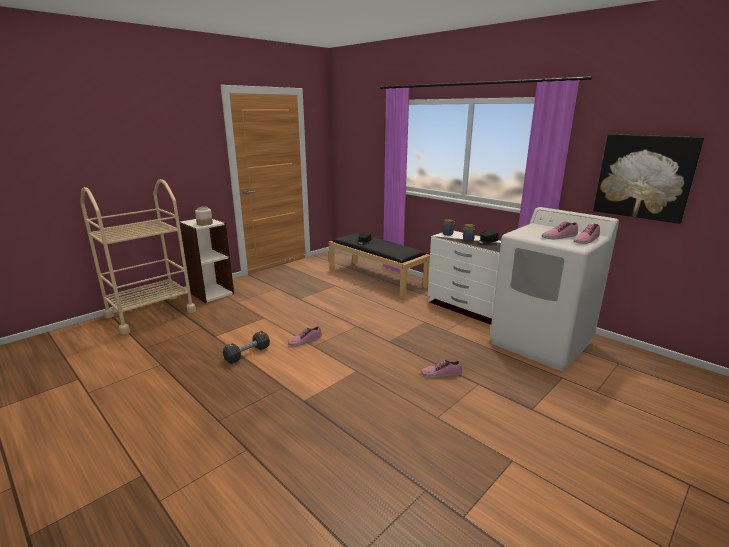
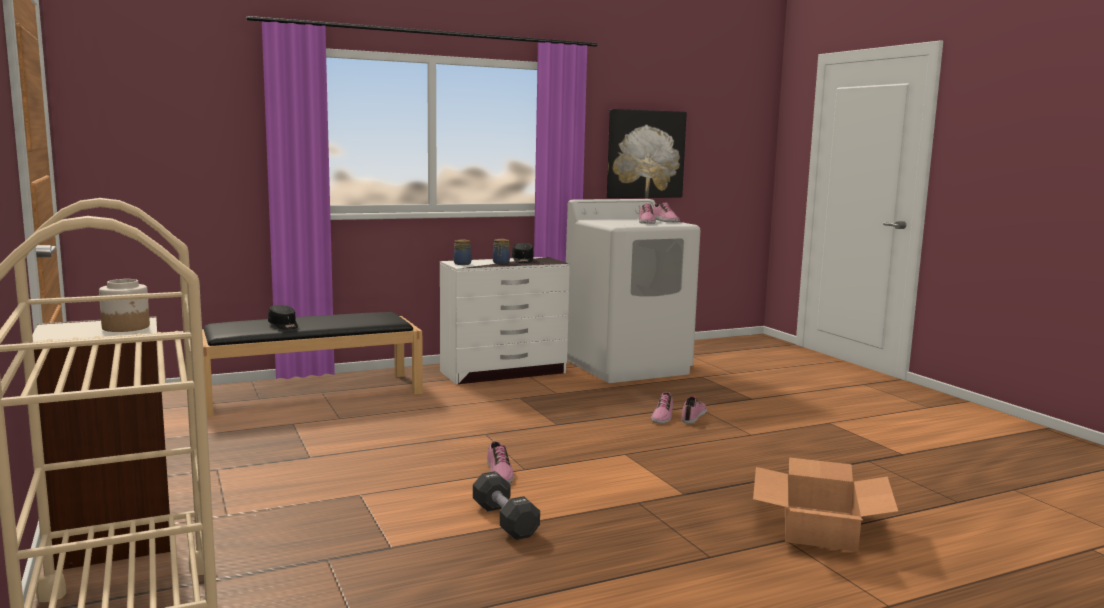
camera: 70 degrees left, 10 degrees down
none -> shoe [682,396,707,424]
none -> cardboard box [753,457,898,552]

